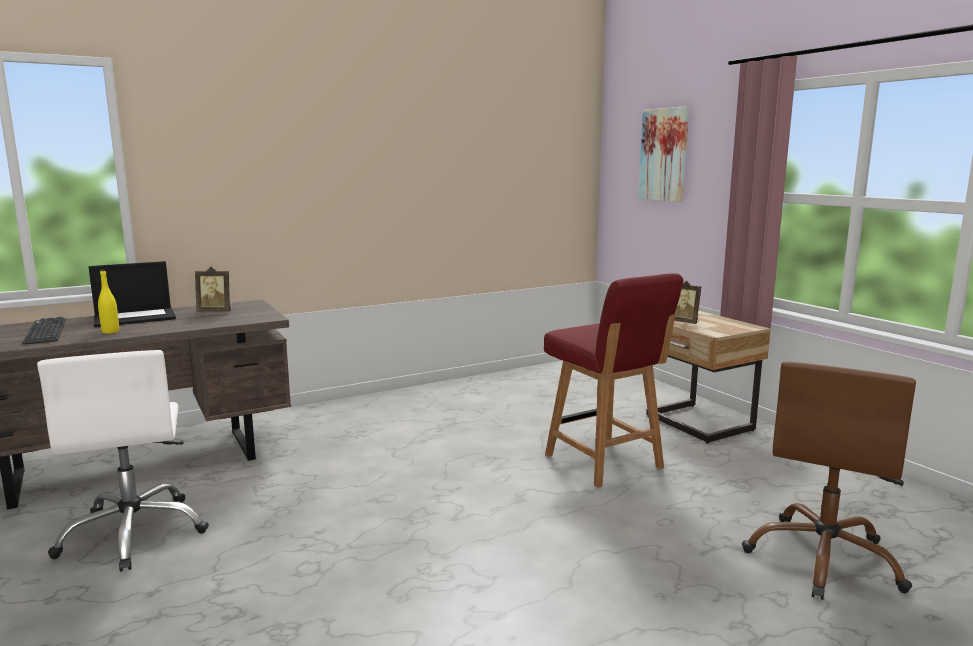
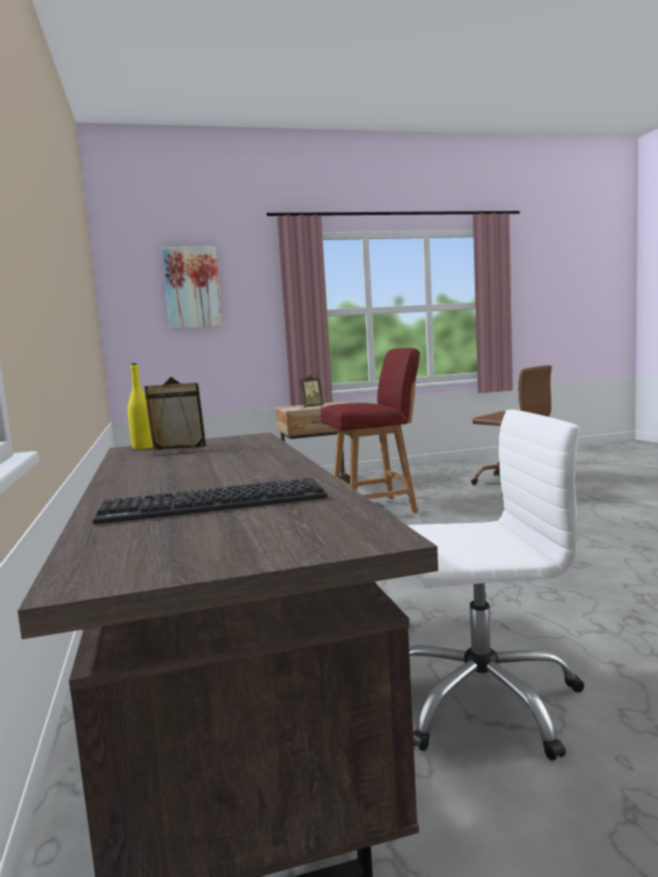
camera: 75 degrees left, 5 degrees down
laptop [89,261,176,327] -> none
yellow bottle [98,269,119,333] -> yellow bottle moved to [128,363,153,450]
picture frame [195,267,231,312] -> picture frame turned 105 degrees counterclockwise [144,377,206,456]

